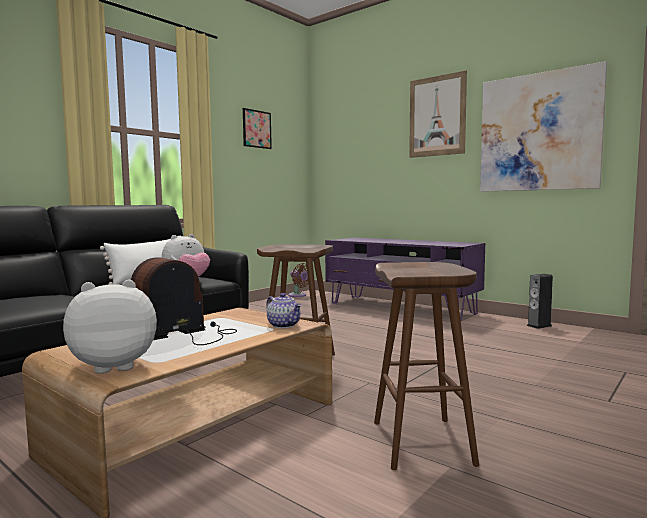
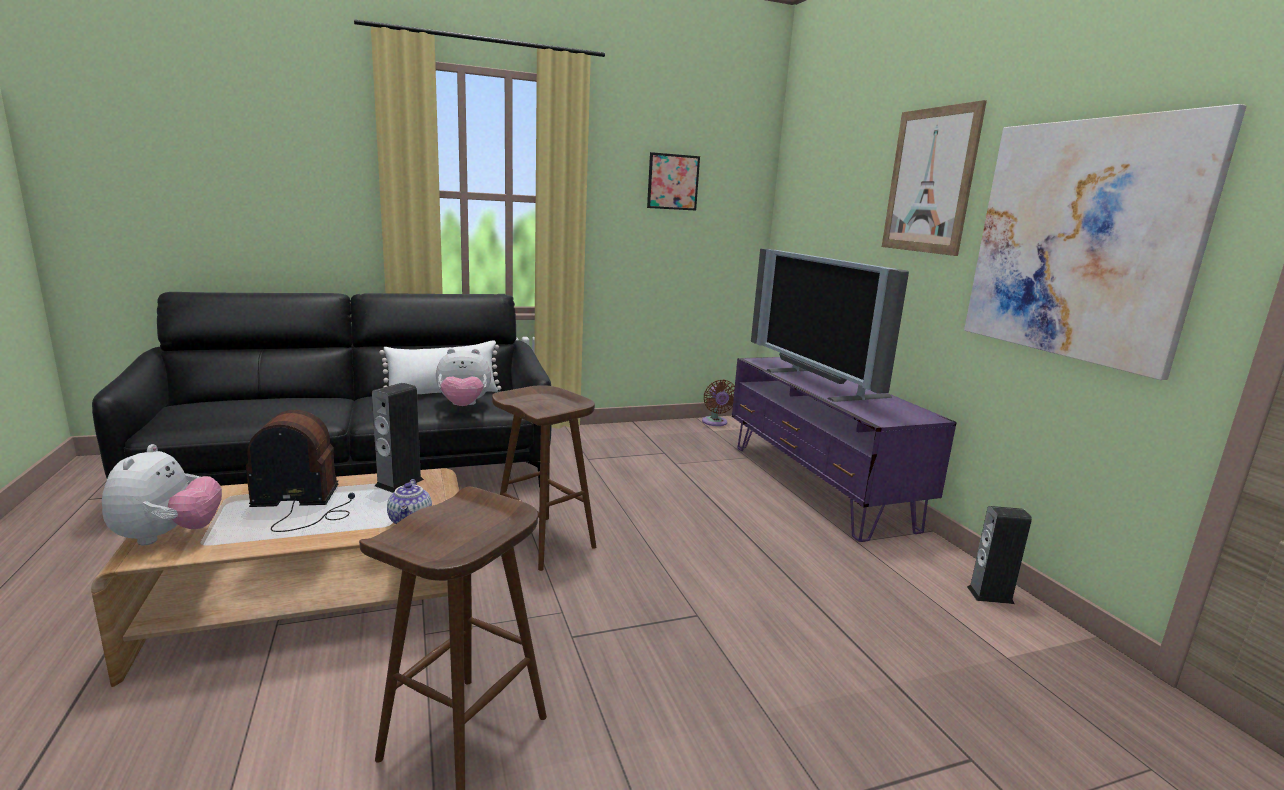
camera: 30 degrees right, 10 degrees up
plush toy [63,280,157,374] -> plush toy turned 75 degrees clockwise [102,444,222,546]
none -> speaker [372,383,424,493]
none -> television [751,249,909,402]

